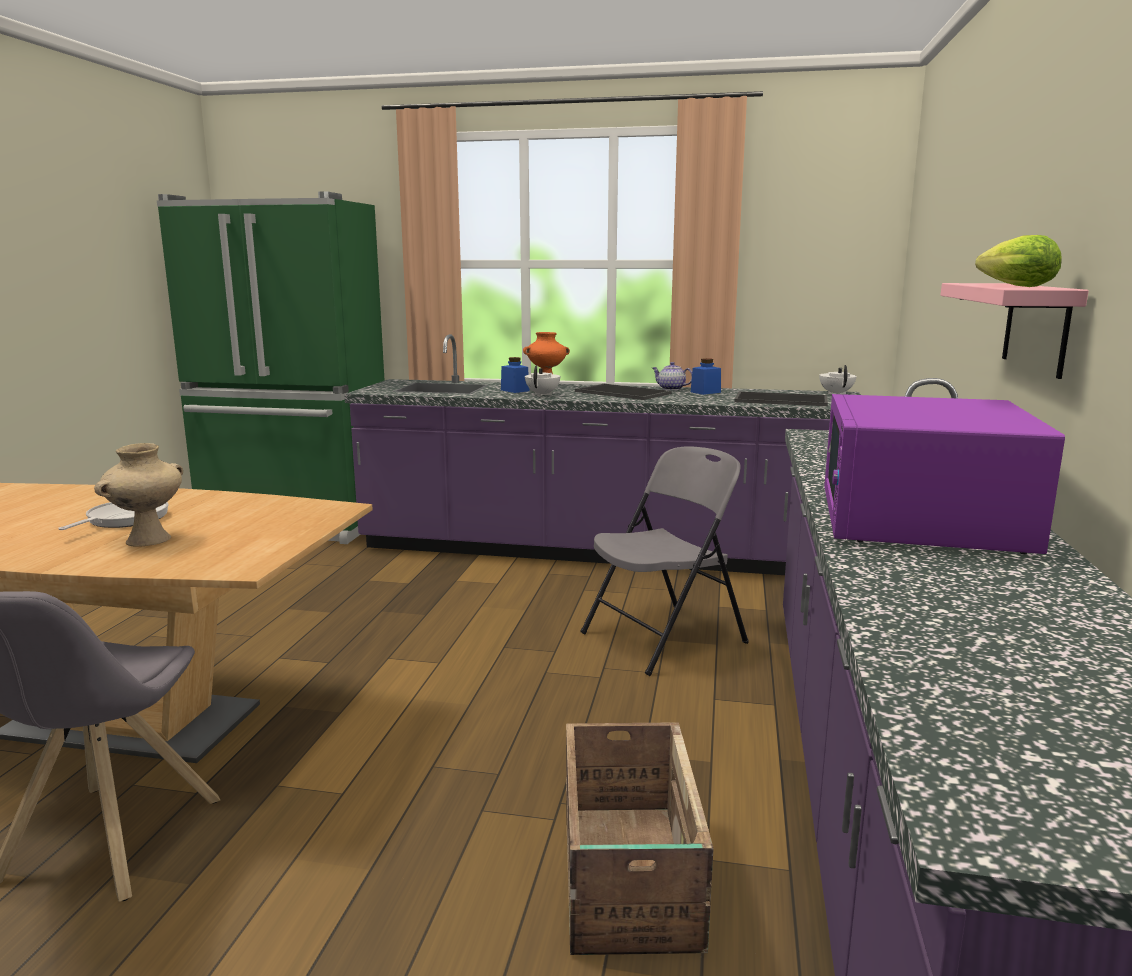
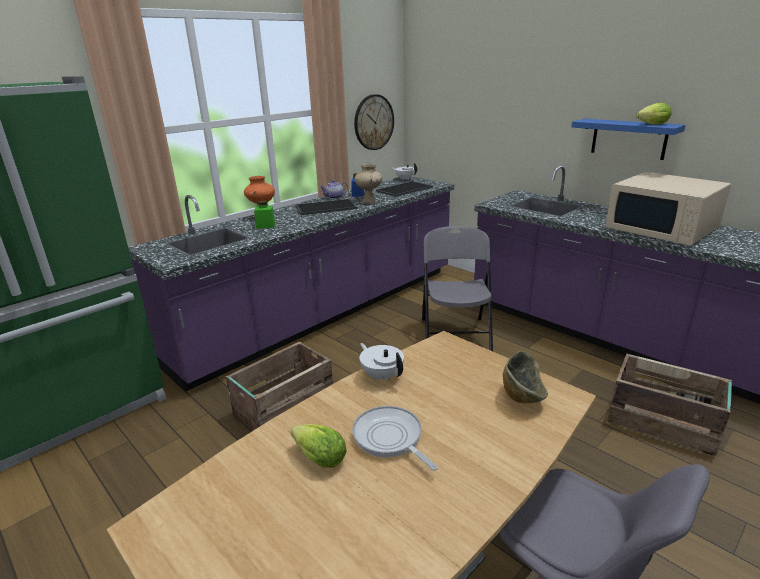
camera: 55 degrees left, 10 degrees up
beige vase [94,443,183,547] -> beige vase moved to [354,164,383,204]
blue jar [501,357,530,393] -> green jar [254,200,275,229]
white teapot [525,365,560,396] -> white teapot moved to [359,343,404,381]
purple microwave [824,394,1065,555] -> beige microwave [606,172,731,246]
pink shelf [941,283,1089,379] -> blue shelf [572,119,686,160]
none -> crate [226,341,333,431]
none -> lettuce [291,424,347,468]
none -> wall clock [354,94,394,150]
none -> bowl [503,351,548,403]

